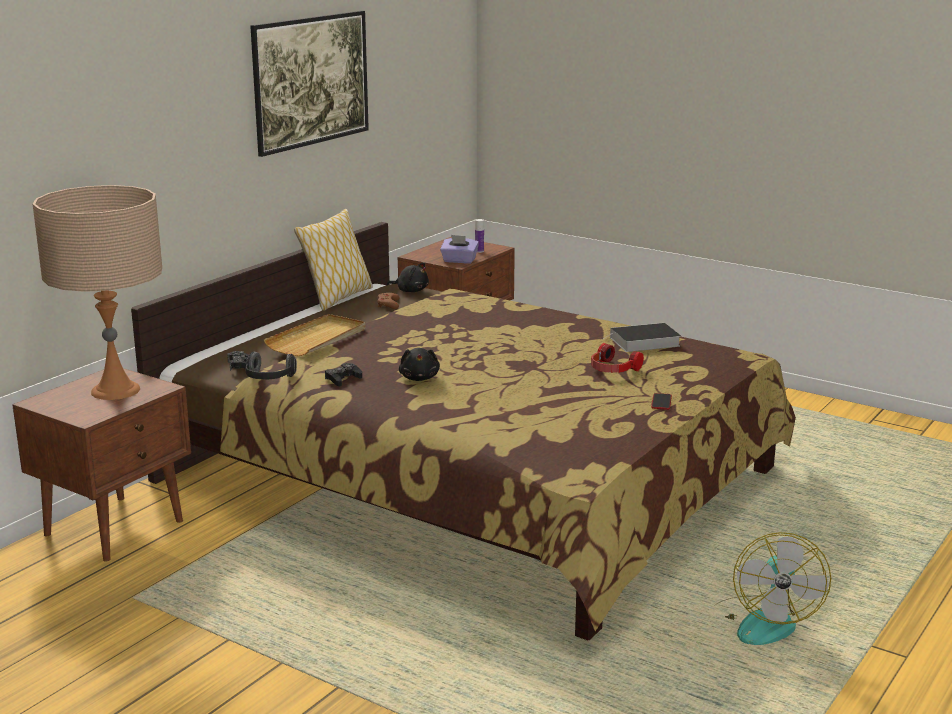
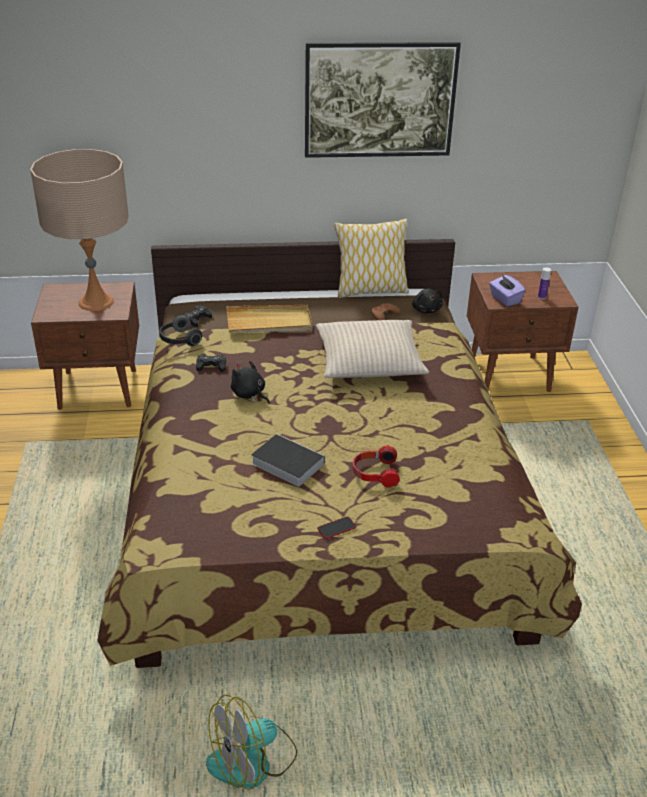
camera: 50 degrees right, 15 degrees up
black plush toy [399,348,440,381] -> black plush toy turned 90 degrees clockwise [231,361,269,404]
book [604,323,681,352] -> book moved to [251,434,325,487]
none -> beige pillow [316,320,430,378]

